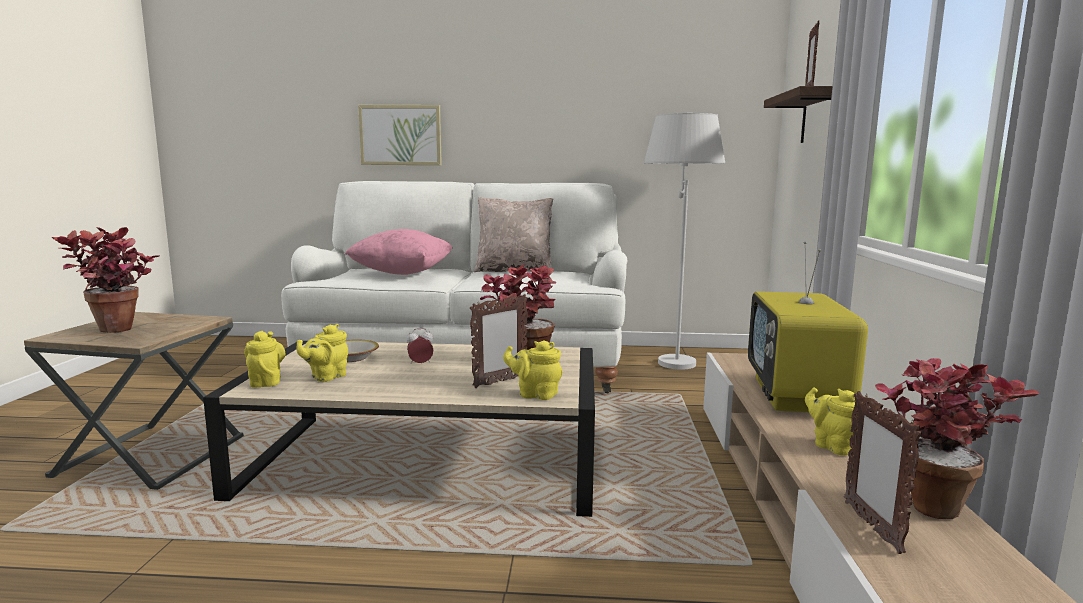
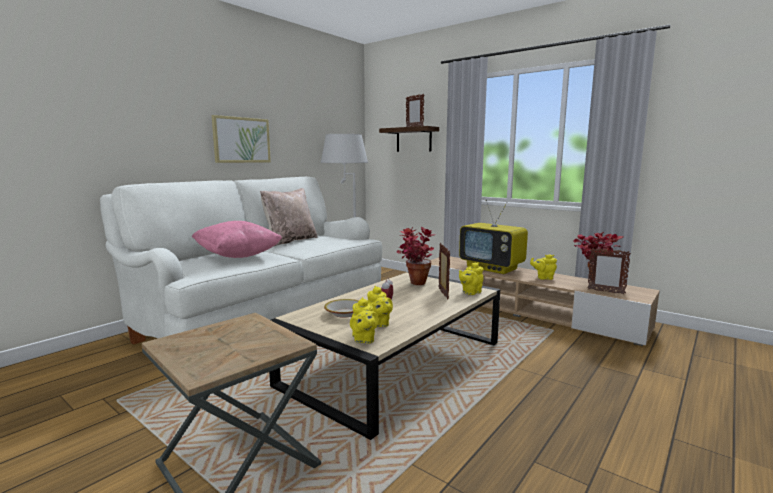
camera: 55 degrees left, 0 degrees up
potted plant [52,227,159,333] -> none
yellow teapot [244,331,285,387] -> yellow teapot turned 120 degrees counterclockwise [350,297,379,343]
picture [358,105,442,165] -> picture moved to [212,115,271,163]

